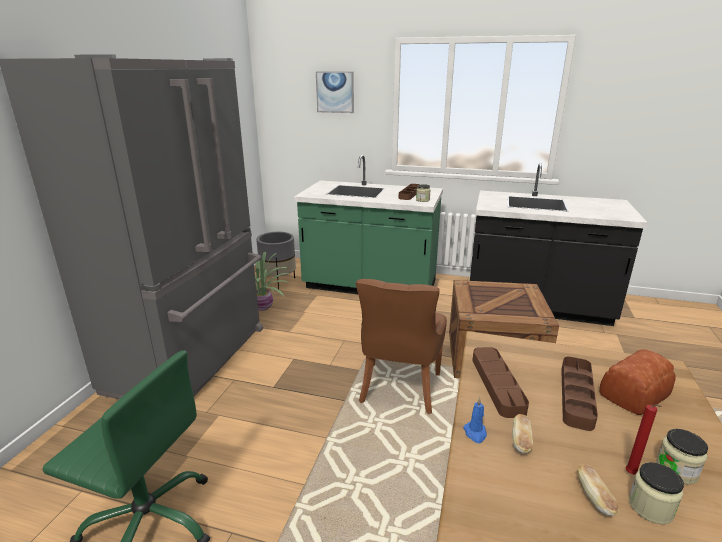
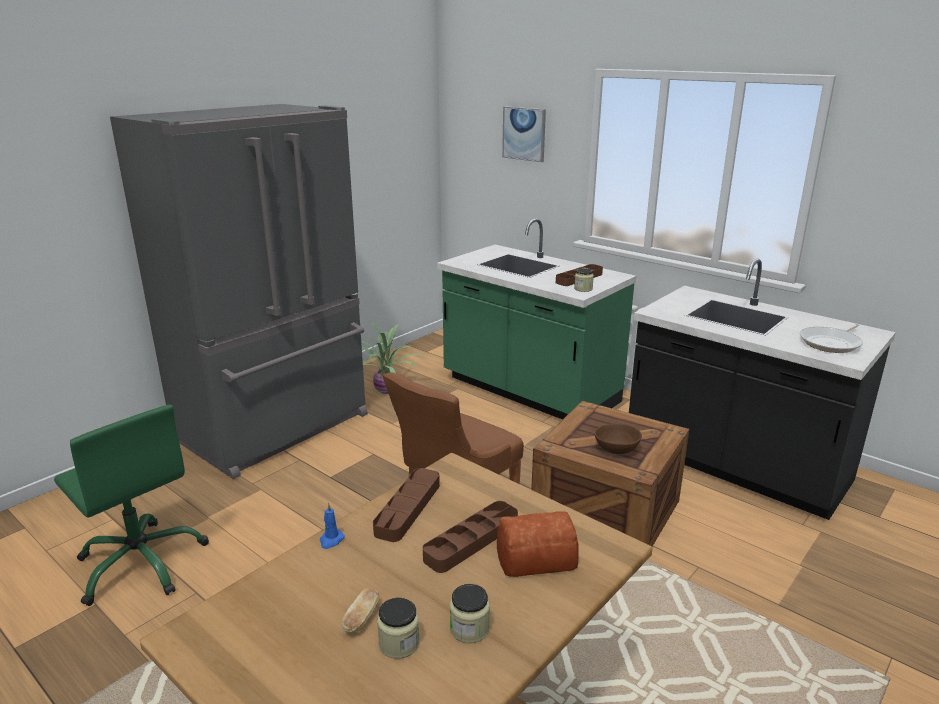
camera: 25 degrees right, 0 degrees up
grey planter [256,232,296,290] -> none
bread [512,414,533,454] -> none
red candle [625,404,662,475] -> none
none -> brown bowl [594,423,642,454]
none -> frying pan [800,324,863,353]

